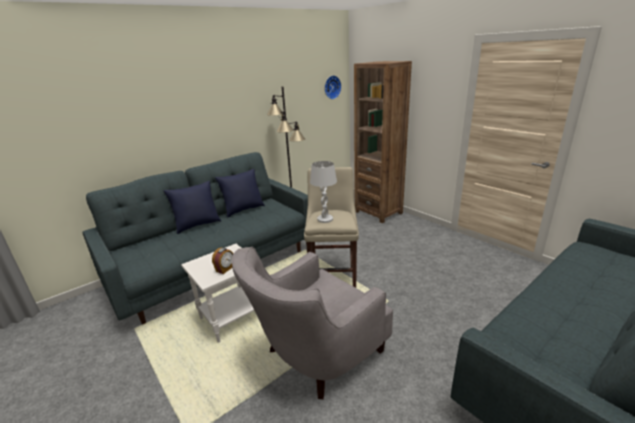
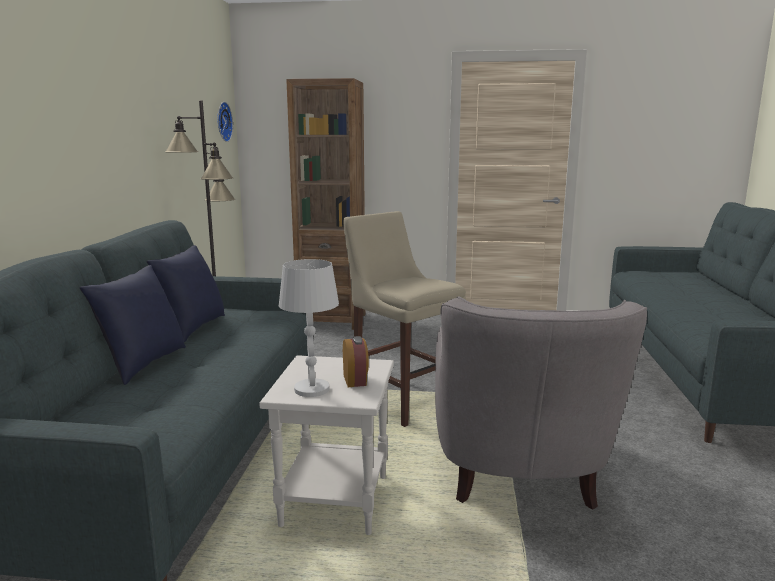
camera: 45 degrees left, 10 degrees down
white table lamp [310,161,337,223] -> white table lamp moved to [279,259,339,397]

